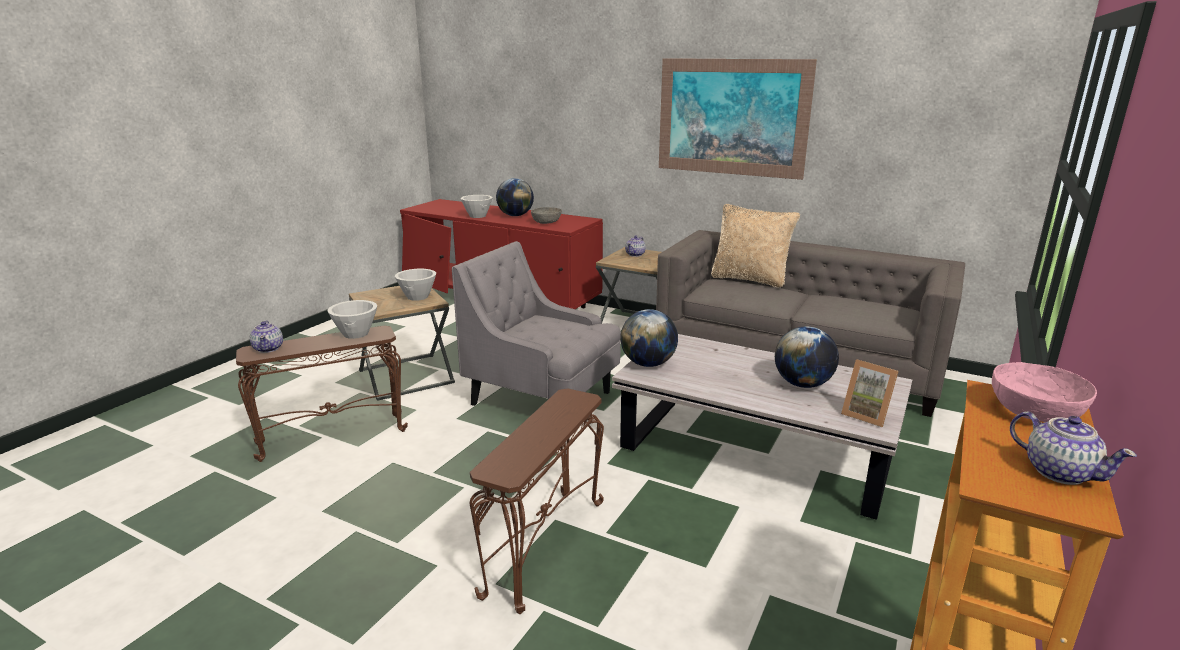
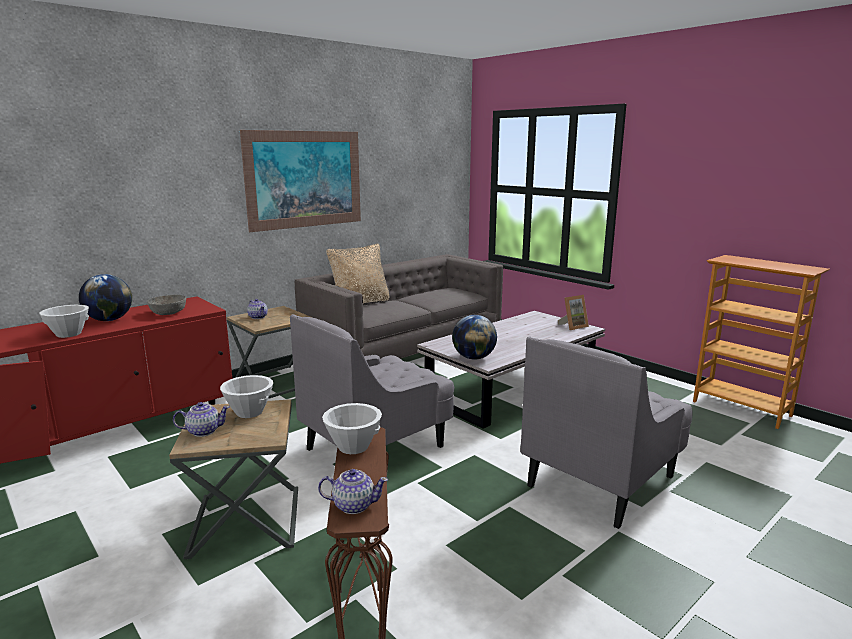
camera: 70 degrees left, 5 degrees down
brown side table [470,388,604,614] -> grey armchair [520,336,693,529]
globe [775,326,839,388] -> none
pink bowl [992,362,1097,422] -> none
teapot [1010,411,1137,485] -> teapot moved to [173,402,230,437]

